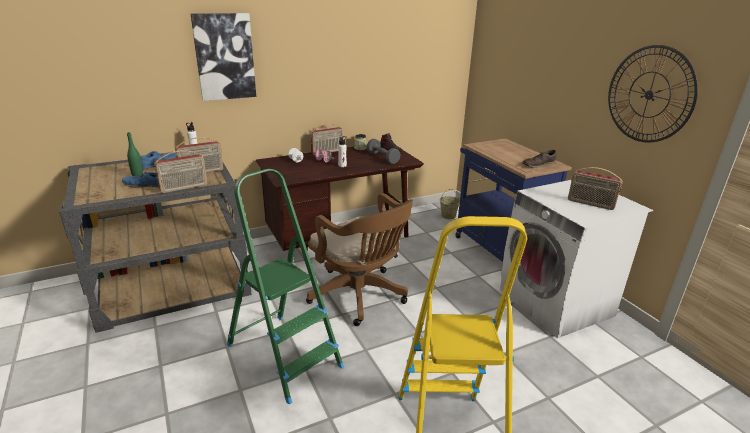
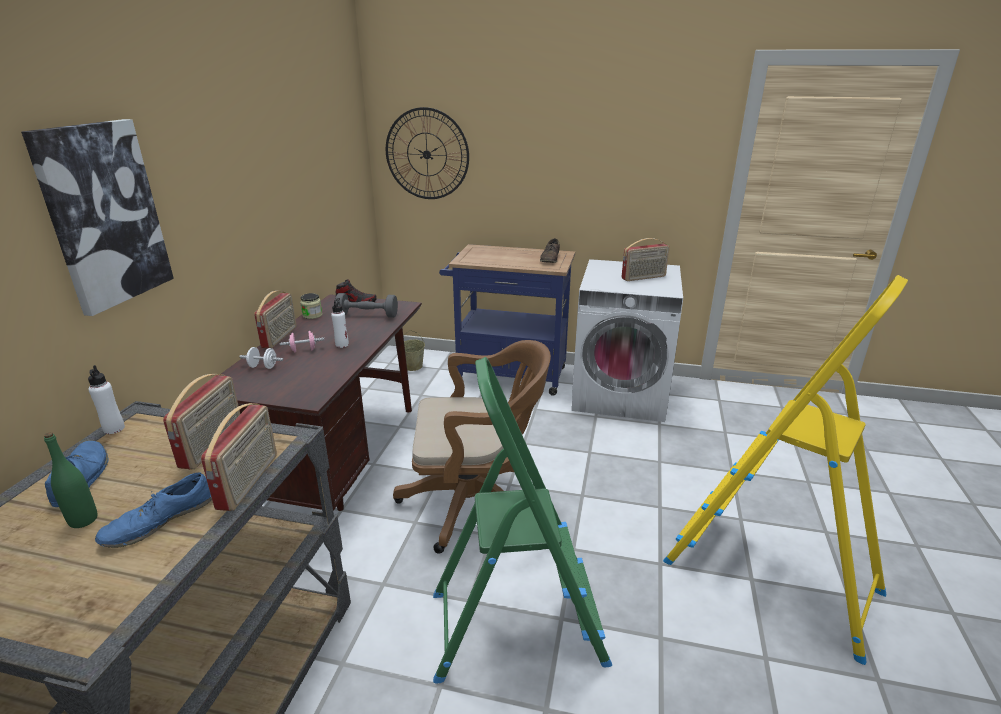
camera: 50 degrees left, 0 degrees up
wall clock [608,45,698,143] -> wall clock moved to [386,107,469,199]

